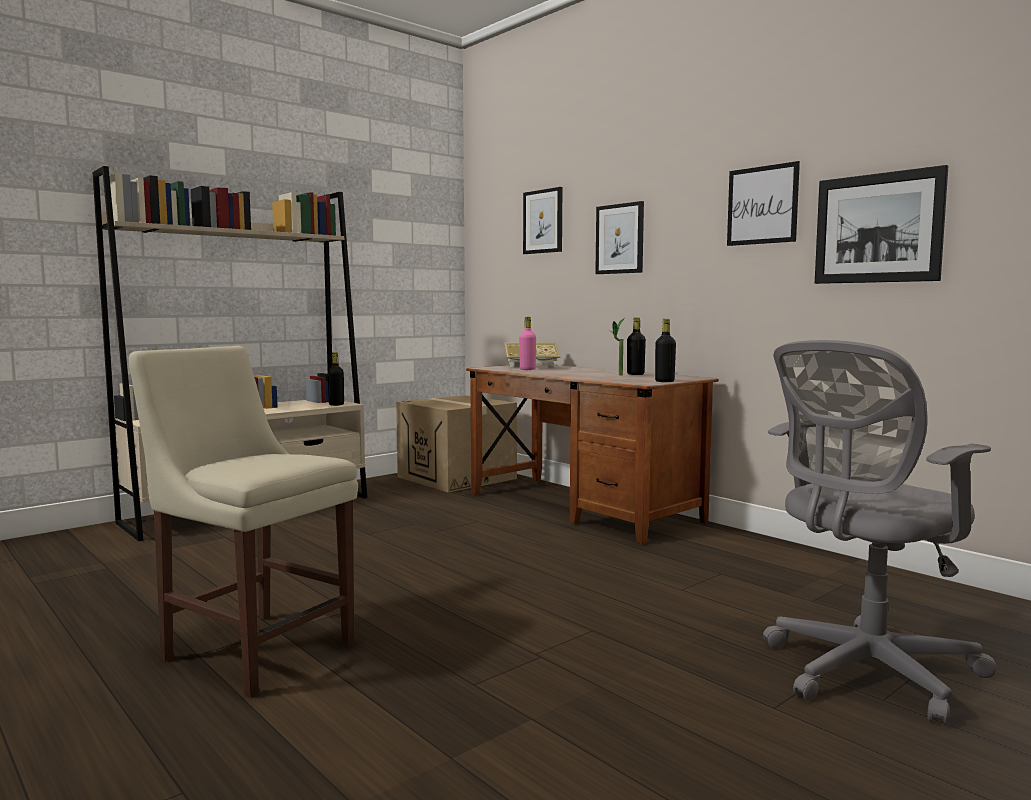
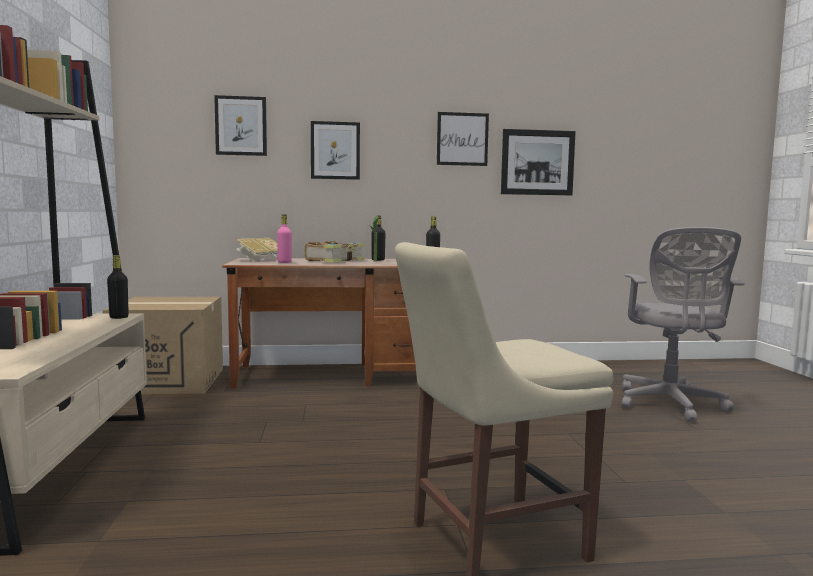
camera: 55 degrees left, 0 degrees up
none -> book [305,241,365,263]

